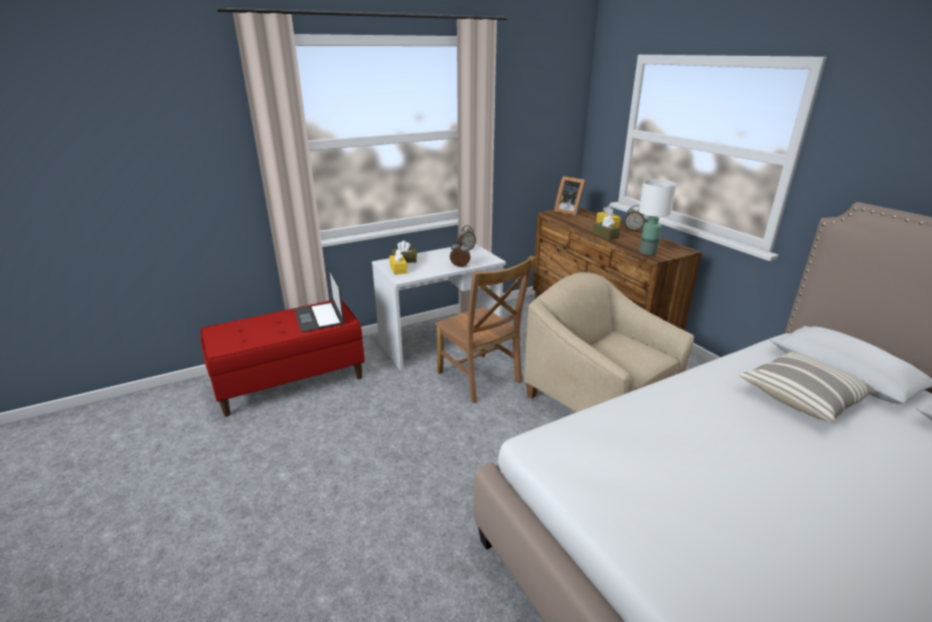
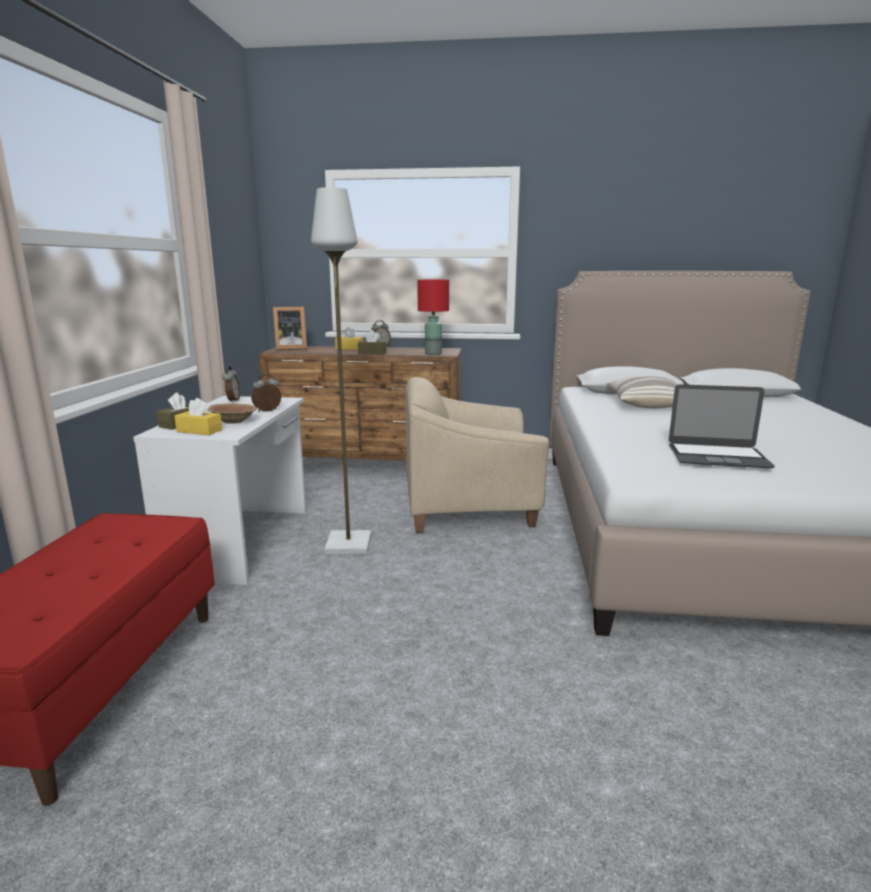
camera: 55 degrees left, 10 degrees down
laptop [294,268,344,332] -> laptop moved to [669,384,775,468]
brown chair [435,256,536,403] -> grey floor lamp [311,187,371,554]
white table lamp [639,179,677,255] -> red table lamp [417,280,449,355]
none -> brown bowl [207,403,257,424]

